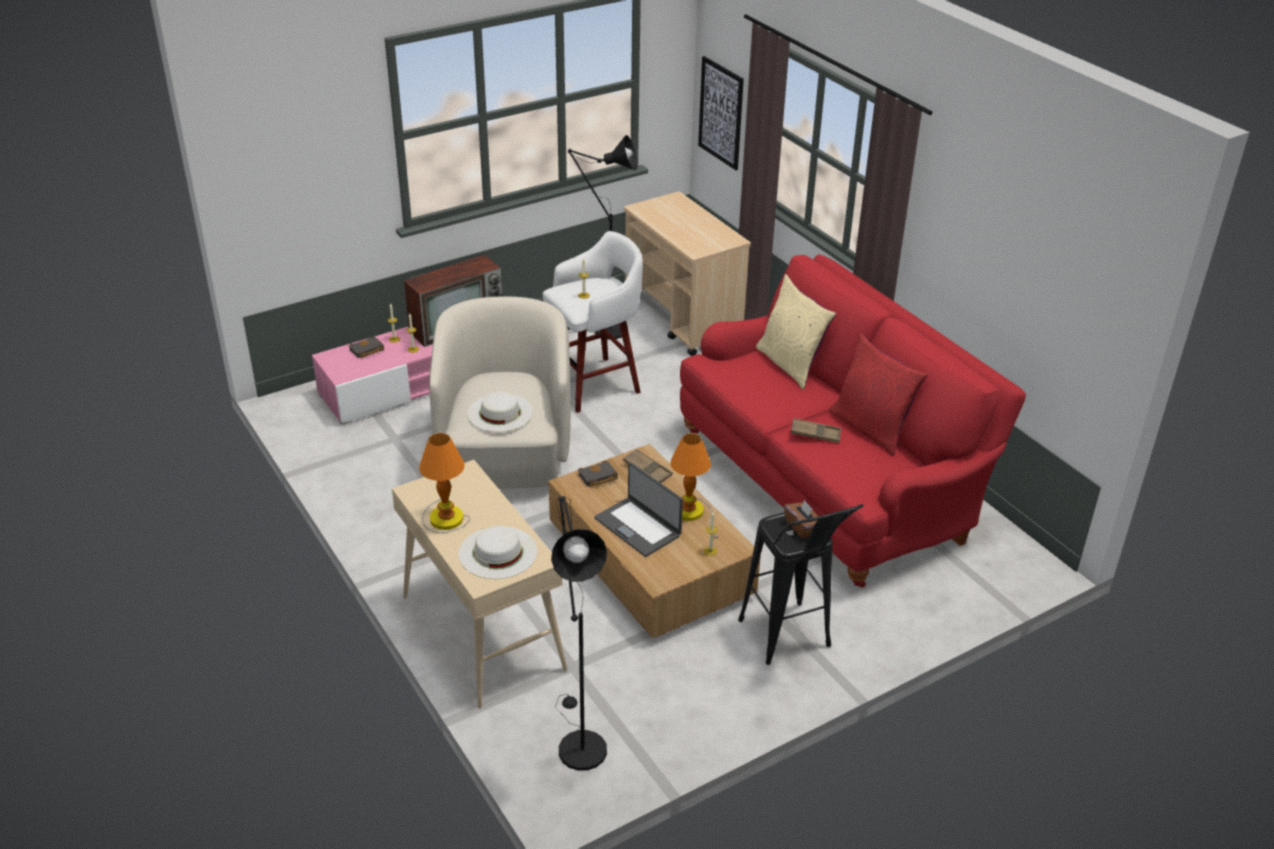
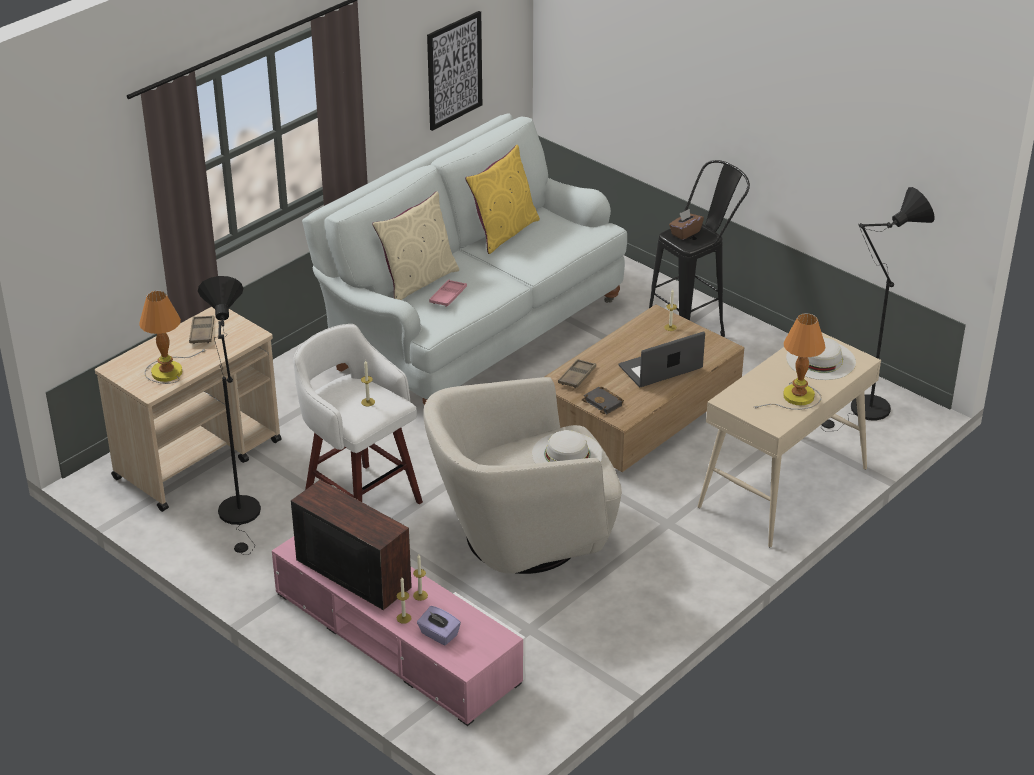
camera: 105 degrees left, 0 degrees up
black book [349,336,384,359] -> purple tissue box [417,606,461,646]
laptop [594,462,683,557] -> laptop turned 150 degrees counterclockwise [619,332,705,387]
table lamp [670,433,718,538] -> table lamp moved to [139,291,206,384]
red sofa [680,255,1026,588] -> white sofa [302,114,627,406]
picture [698,56,744,170] -> picture moved to [427,11,482,131]
brown tray [791,418,841,443] -> brown tray moved to [189,315,215,344]
red pillow [829,333,928,456] -> yellow pillow [465,145,540,254]
none -> pink tray [429,280,467,307]

